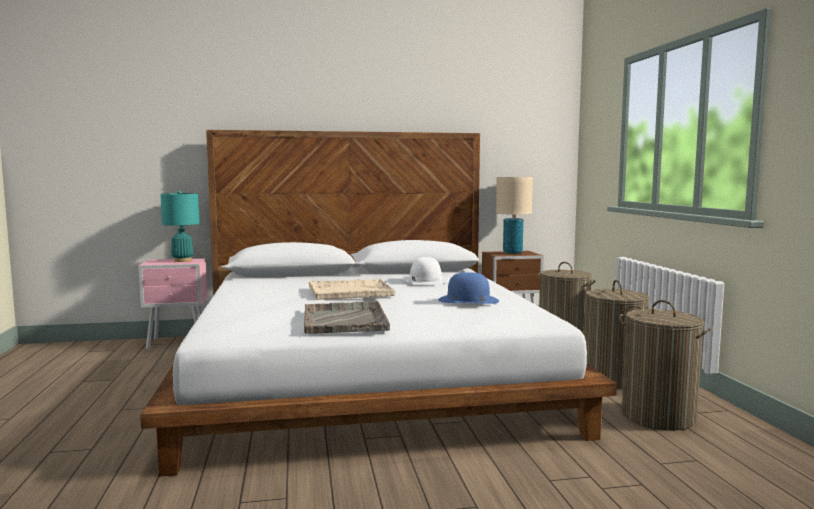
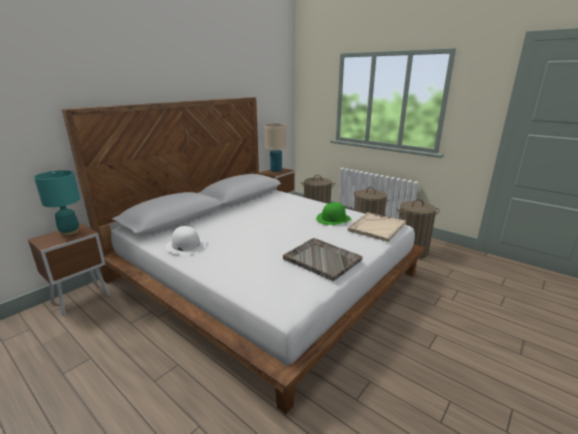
camera: 40 degrees left, 15 degrees up
pink nightstand [138,258,207,350] -> brown nightstand [28,224,110,316]
beige tray [309,279,395,300] -> beige tray moved to [347,212,406,242]
white hat [402,257,449,285] -> white hat moved to [165,226,207,255]
blue hat [438,272,499,304] -> green hat [316,202,351,225]

